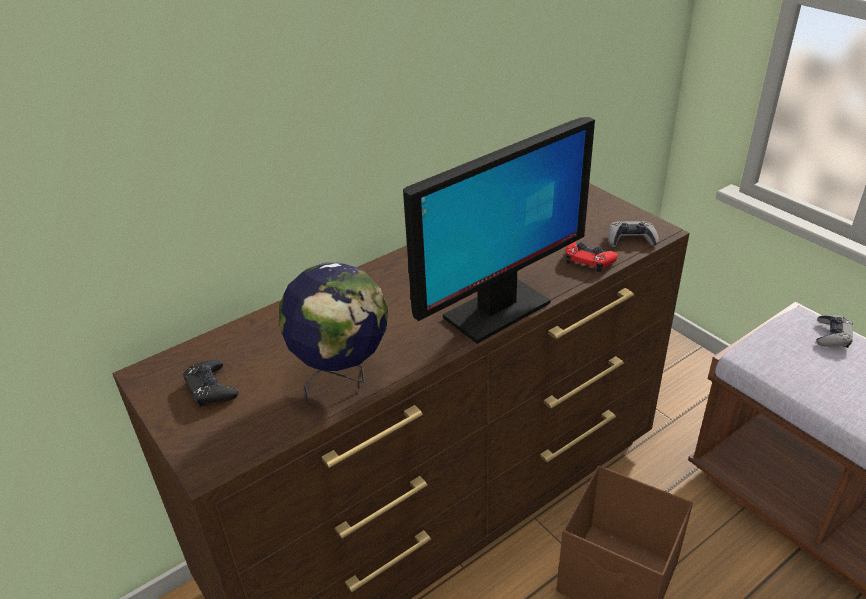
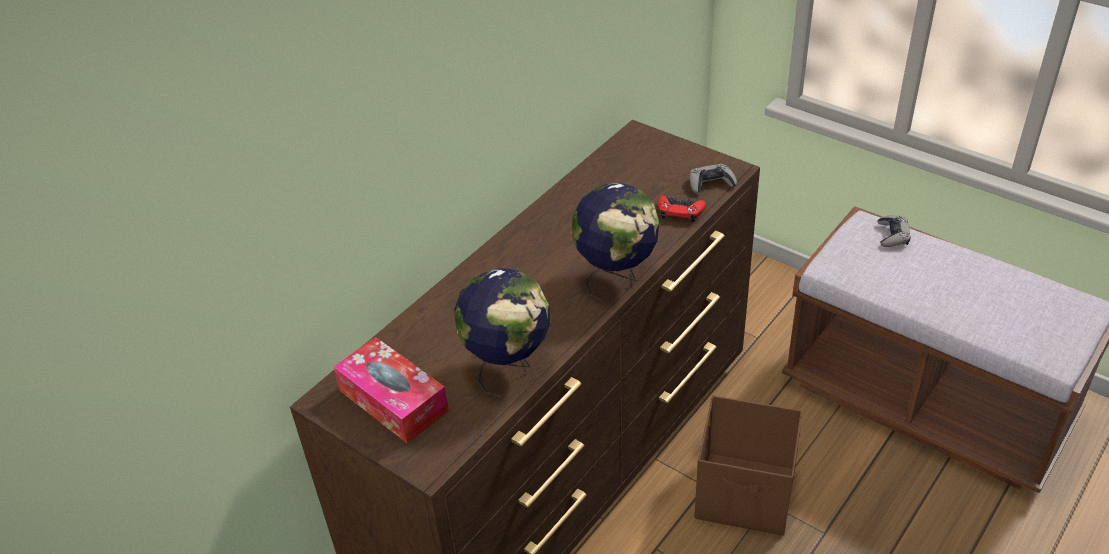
camera: 15 degrees left, 5 degrees up
black game controller [183,360,238,407] -> tissue box [334,337,449,444]
monitor [403,117,595,344] -> globe [572,182,659,301]

